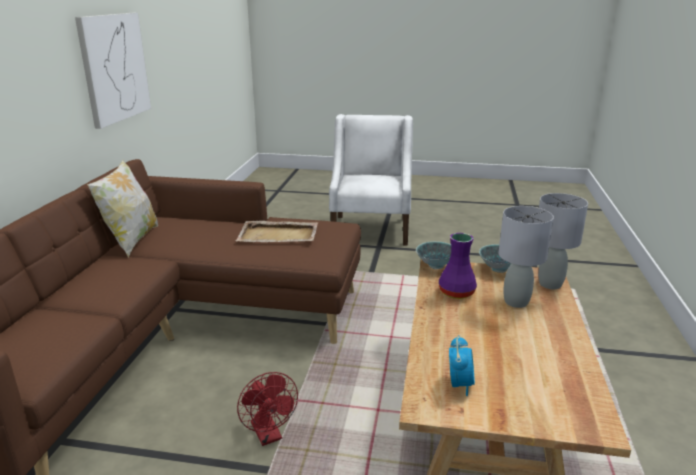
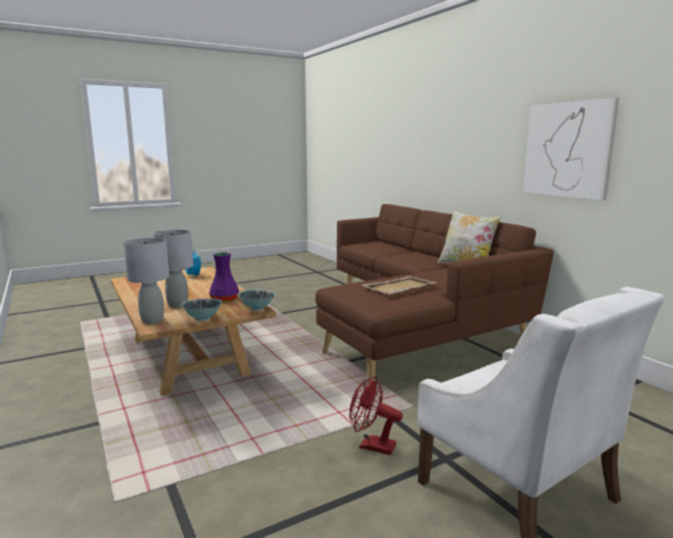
camera: 140 degrees right, 10 degrees down
red fan [237,372,298,446] -> red fan moved to [349,376,403,455]

